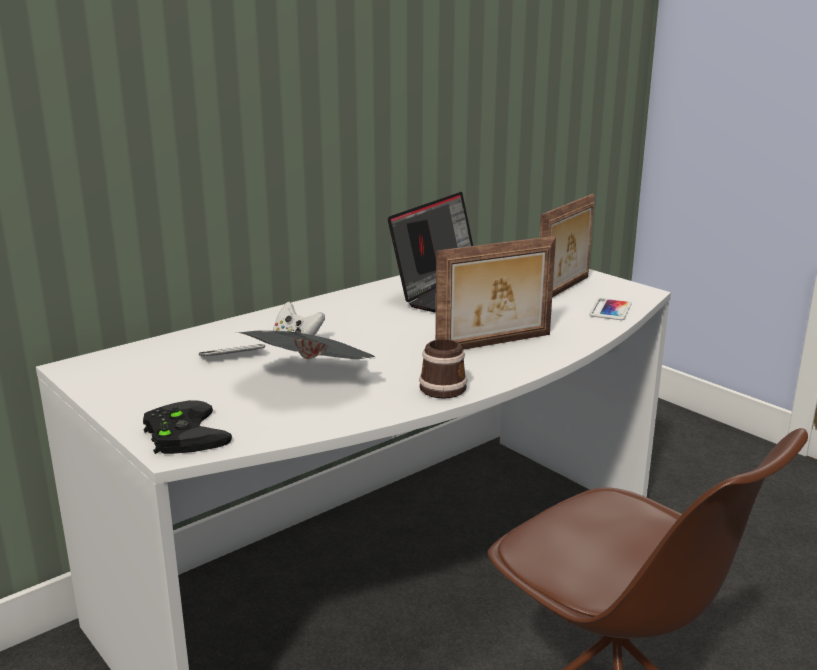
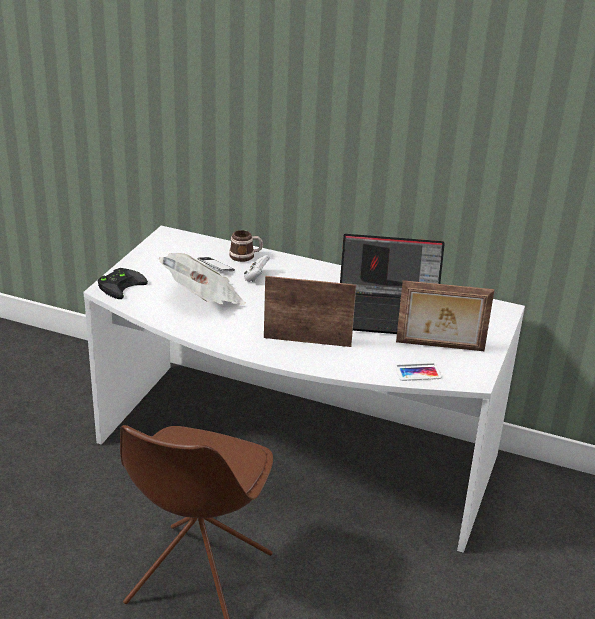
camera: 60 degrees right, 10 degrees up
mug [419,339,467,399] -> mug moved to [229,230,263,262]
picture frame [435,236,556,350] -> picture frame turned 150 degrees clockwise [264,276,356,347]

